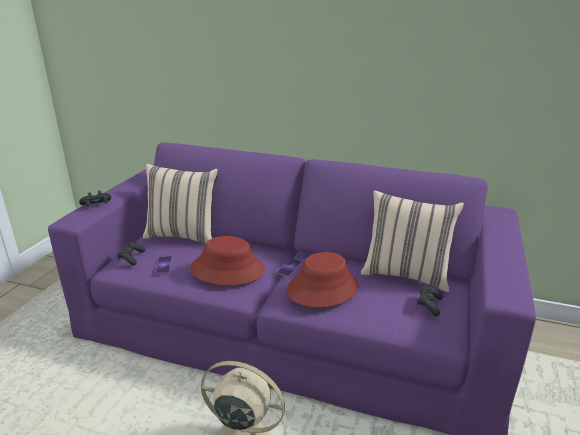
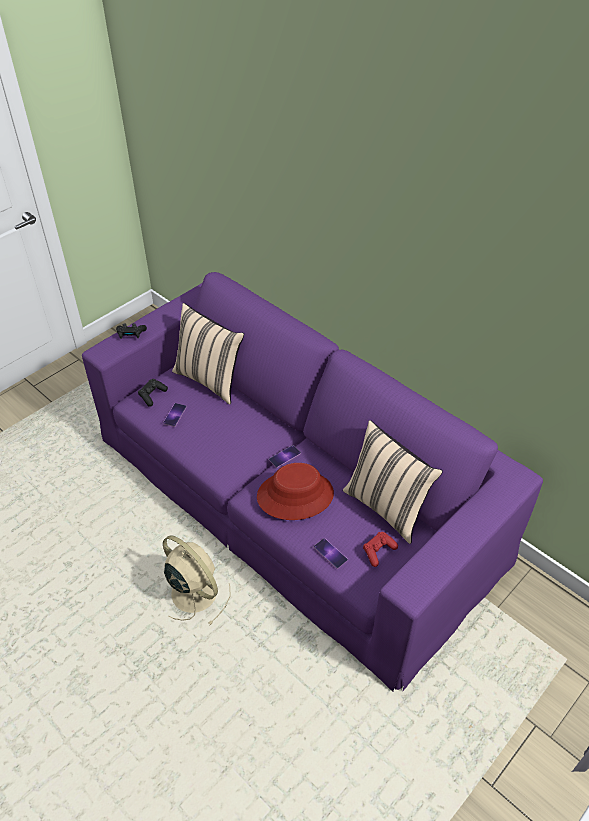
camera: 25 degrees right, 20 degrees up
red hat [190,236,265,285] -> none
black game controller [417,285,443,316] -> red game controller [363,532,398,567]
none -> phone [313,538,348,569]

